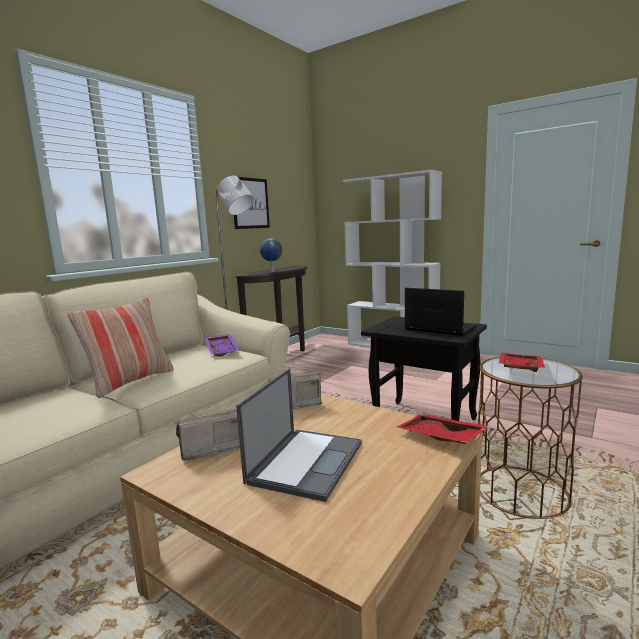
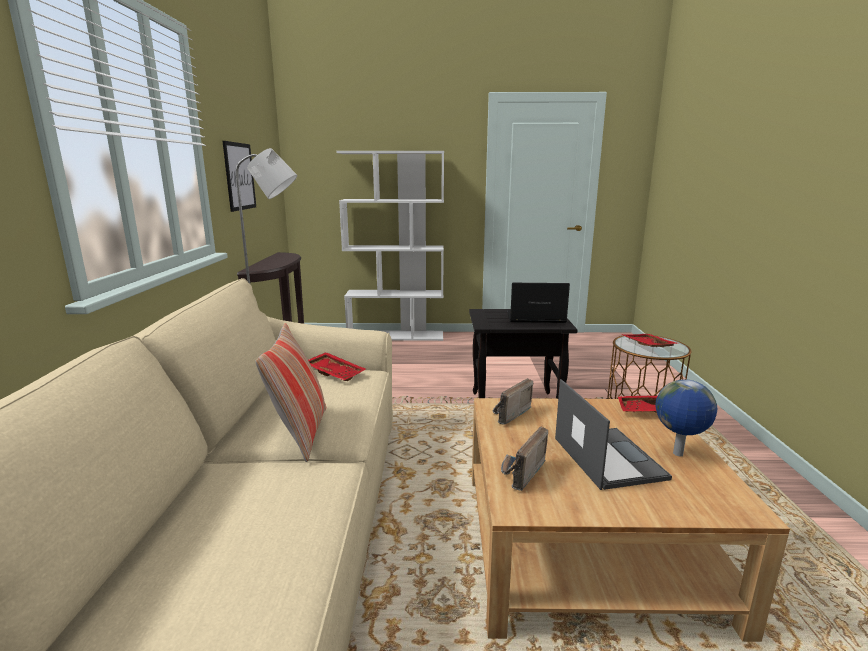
camera: 35 degrees left, 5 degrees up
purple tray [204,334,239,357] -> red tray [308,352,365,381]
globe [260,239,282,272] -> globe moved to [655,379,717,456]

